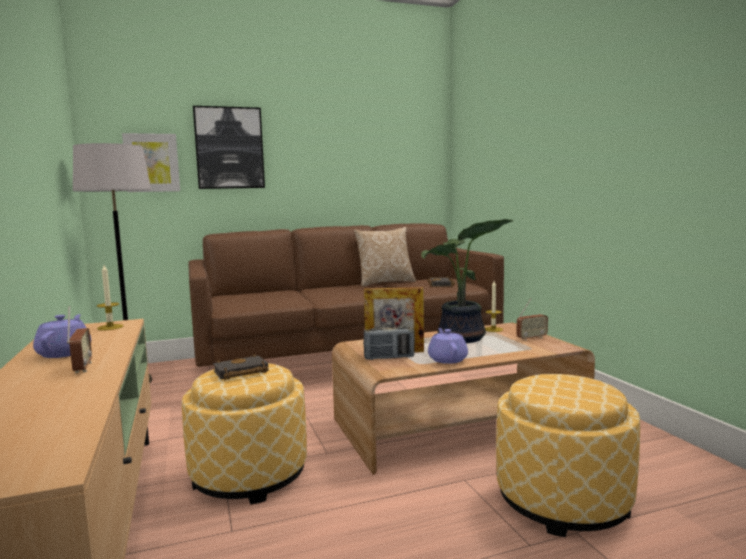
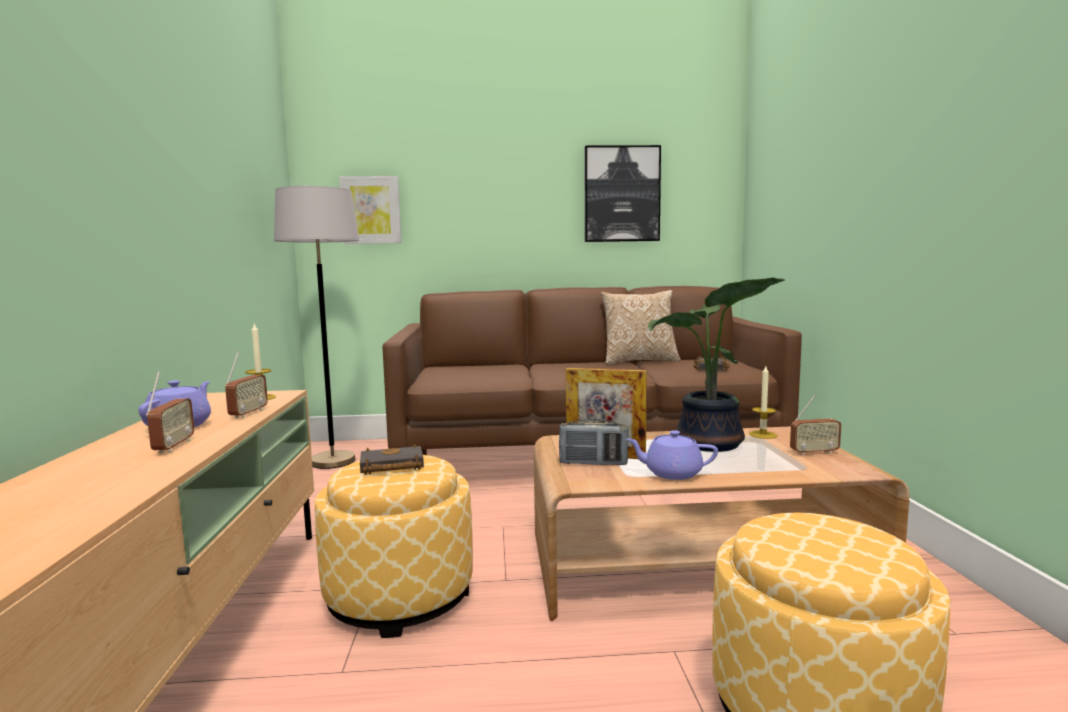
camera: 15 degrees right, 0 degrees up
picture [193,106,265,189] -> picture moved to [584,145,661,242]
purple teapot [428,328,468,364] -> purple teapot turned 90 degrees counterclockwise [626,430,718,480]
none -> radio [225,351,268,418]

